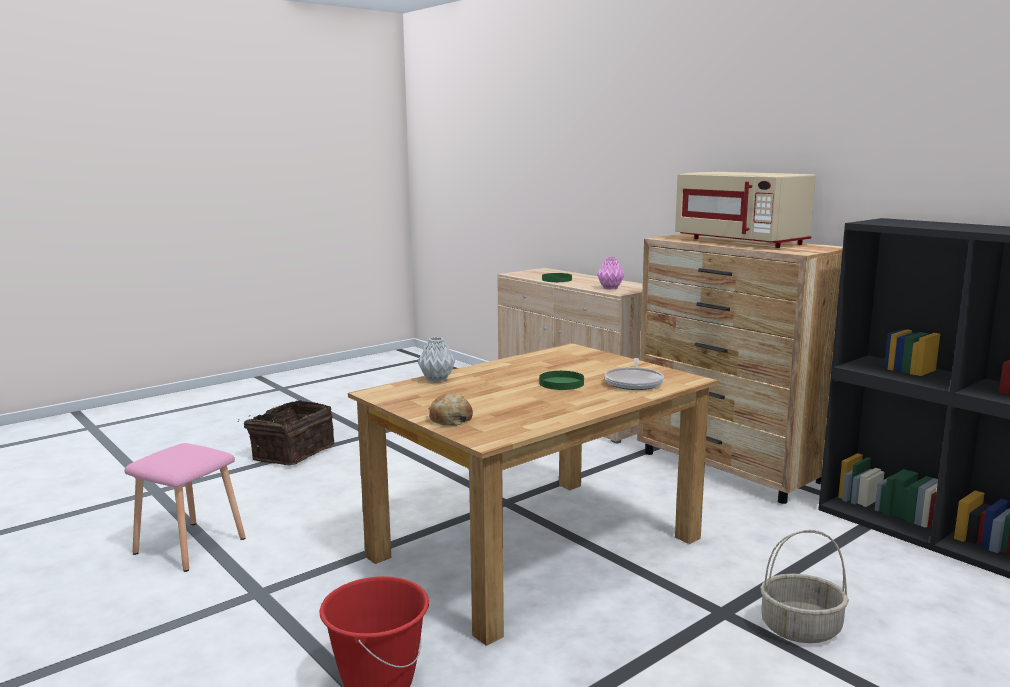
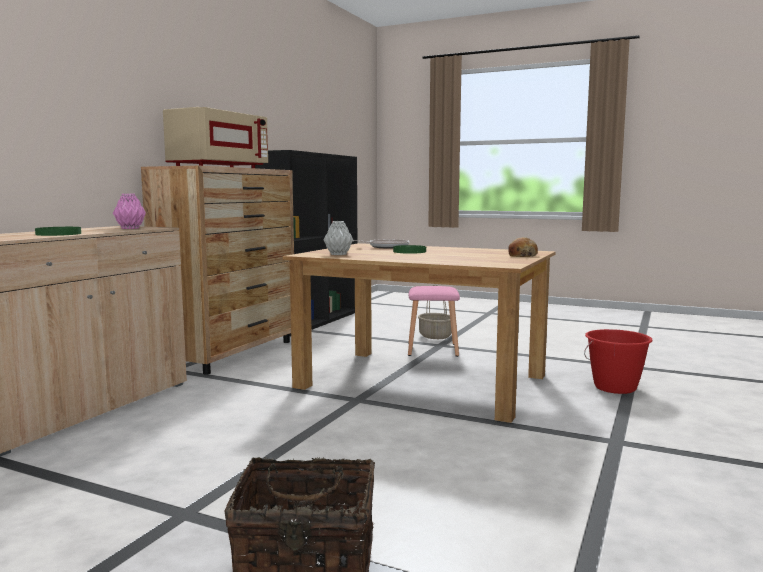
camera: 115 degrees left, 5 degrees down
pink stool [124,443,246,572] -> pink stool moved to [408,286,460,357]
grey vase [418,337,455,382] -> grey vase moved to [324,221,353,255]

